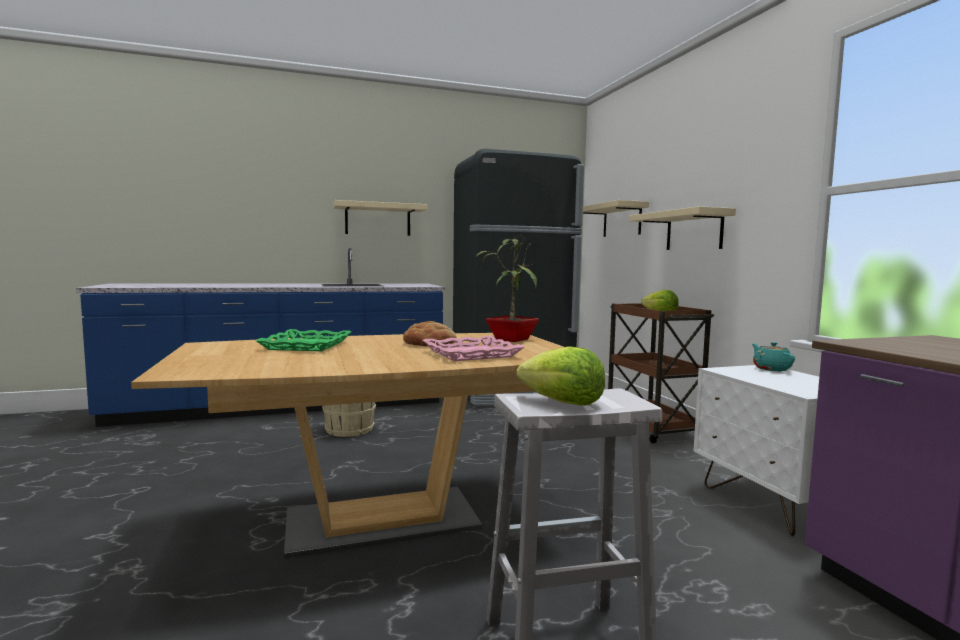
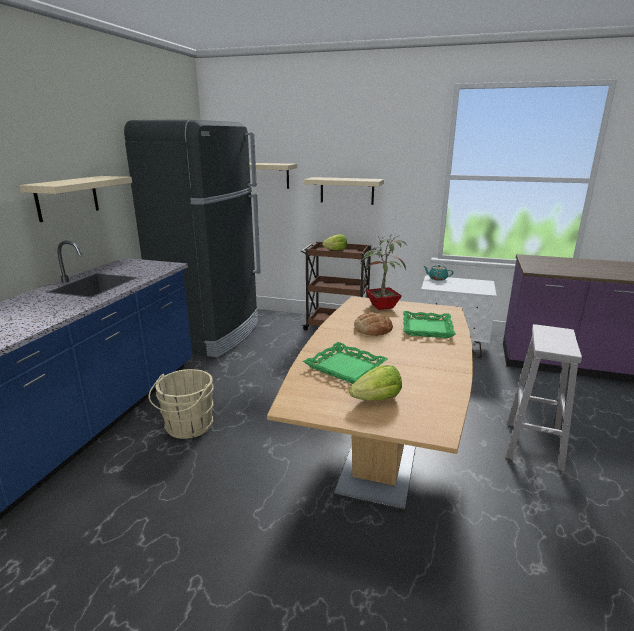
camera: 55 degrees left, 15 degrees up
pink tray [422,336,524,361] -> green tray [403,311,456,338]
lettuce [516,346,605,406] -> lettuce moved to [349,365,402,400]

